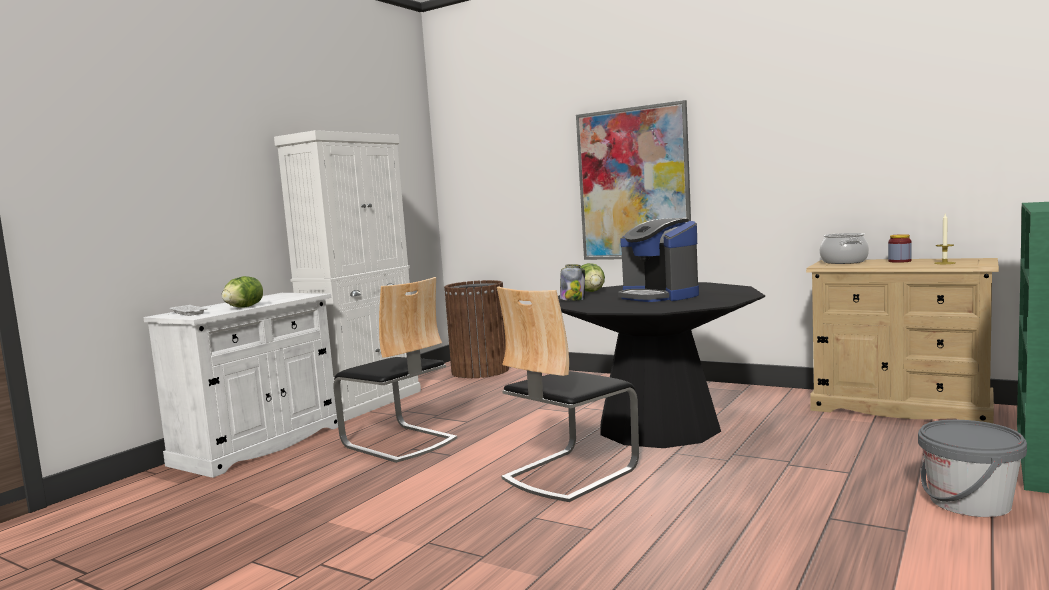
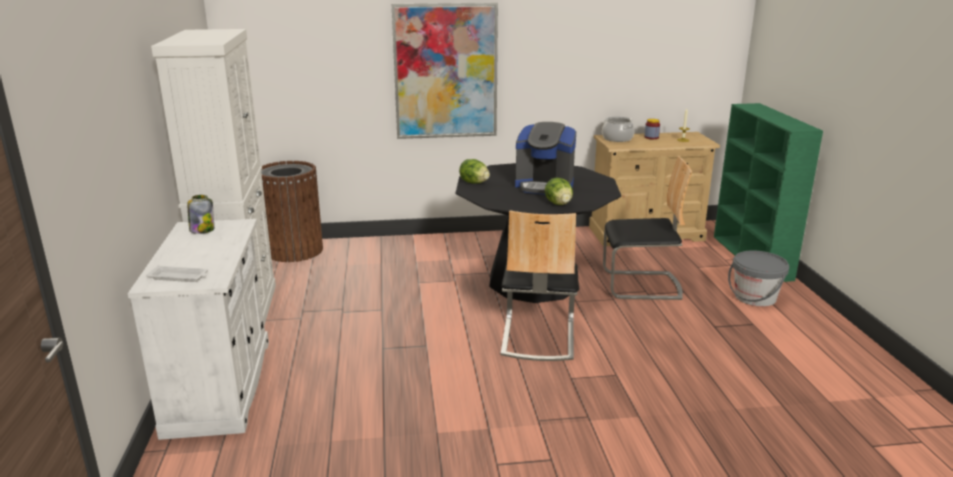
camera: 40 degrees left, 15 degrees up
lettuce [222,276,263,308] -> lettuce moved to [544,177,573,205]
chair [333,277,457,463] -> chair moved to [603,156,692,300]
jar [560,264,585,301] -> jar moved to [187,195,214,234]

